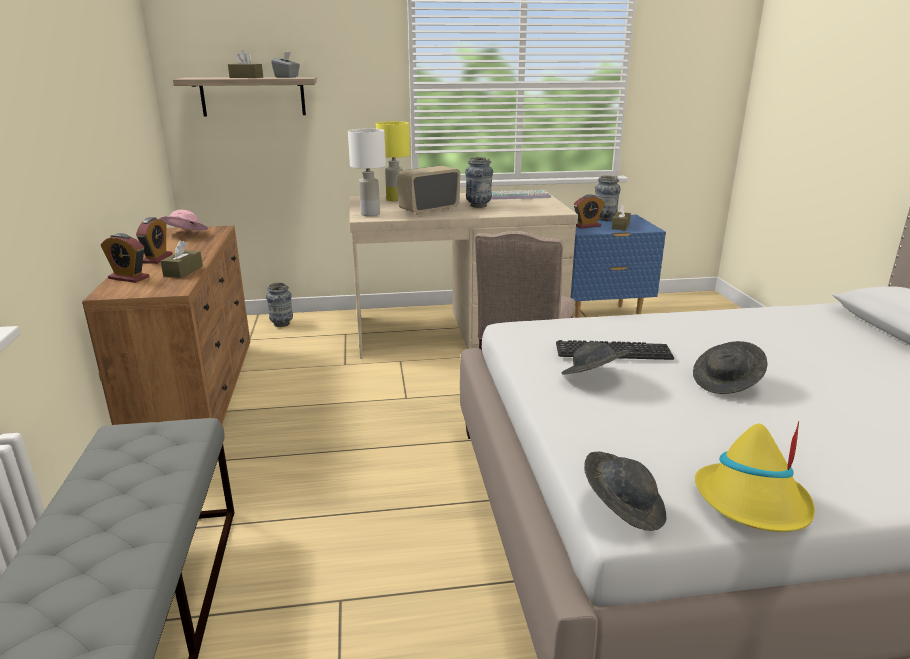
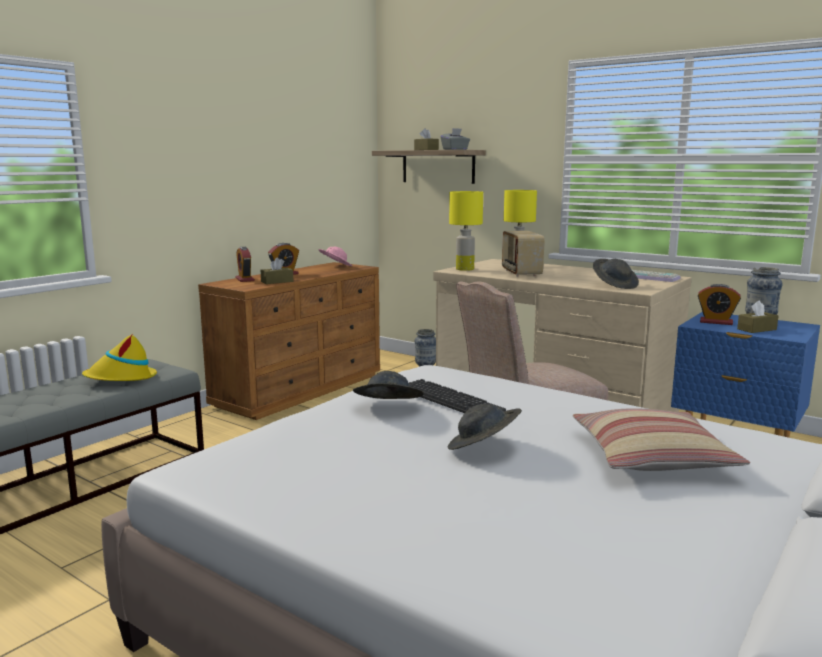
camera: 45 degrees right, 10 degrees down
white table lamp [348,129,386,216] -> yellow table lamp [449,191,483,271]
radio [397,166,460,214] -> radio turned 105 degrees counterclockwise [502,231,545,277]
vase [465,157,493,208] -> none
grey hat [584,452,666,531] -> grey hat moved to [593,259,639,289]
yellow hat [695,421,815,532] -> yellow hat moved to [82,335,157,381]
none -> pillow [573,408,750,471]

